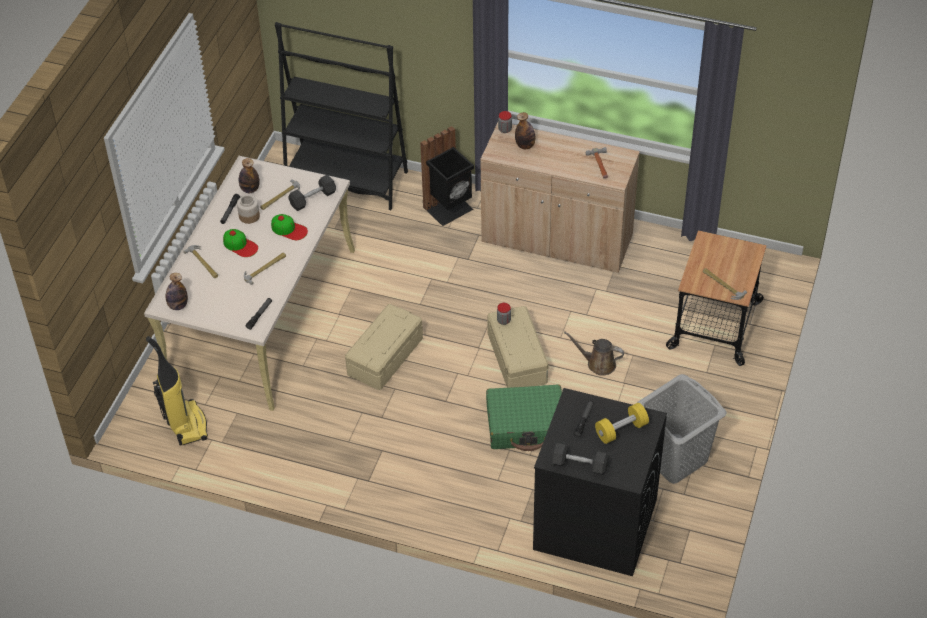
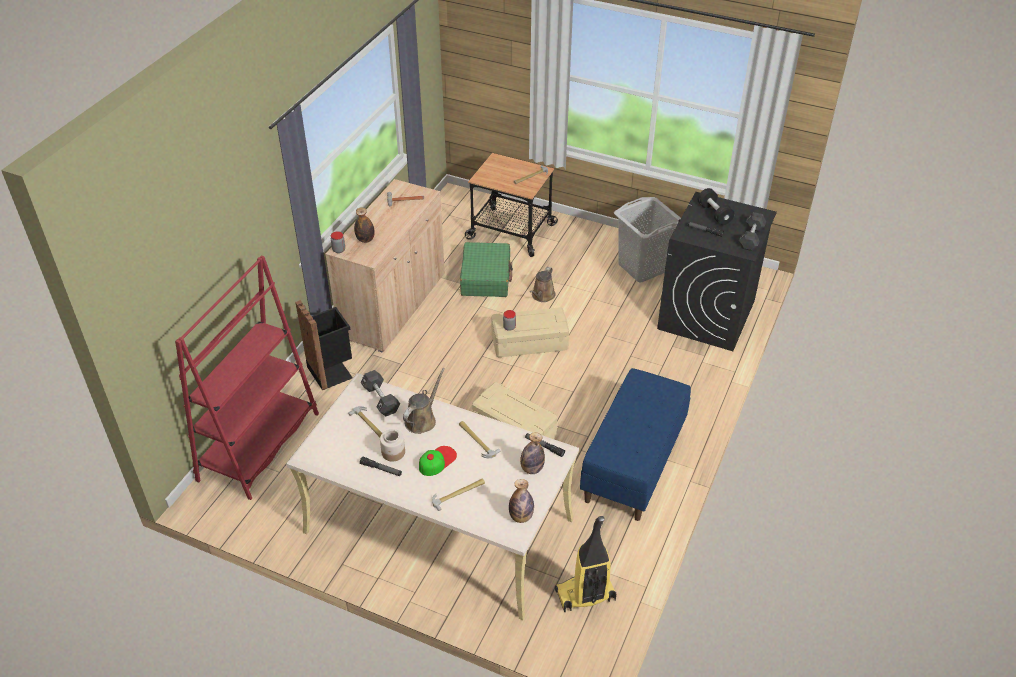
camera: 85 degrees left, 5 degrees down
bottle [239,158,260,193] -> bottle moved to [520,432,545,474]
cap [271,214,308,240] -> brown watering can [403,368,445,434]
black bookcase [275,22,408,210] -> red bookcase [175,256,319,500]
green suitcase [486,384,562,451] -> green suitcase moved to [460,242,513,297]
yellow dumbbell [595,403,649,444] -> black dumbbell [697,188,735,225]
none -> blue bench [580,368,691,521]

